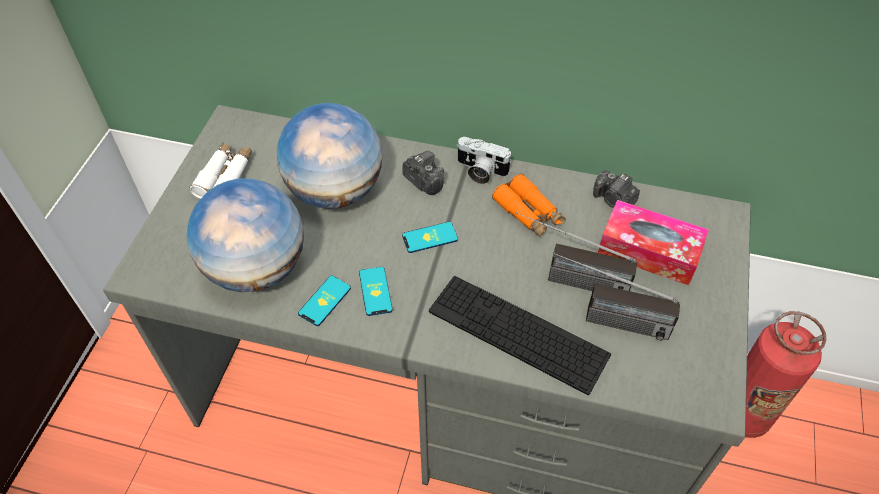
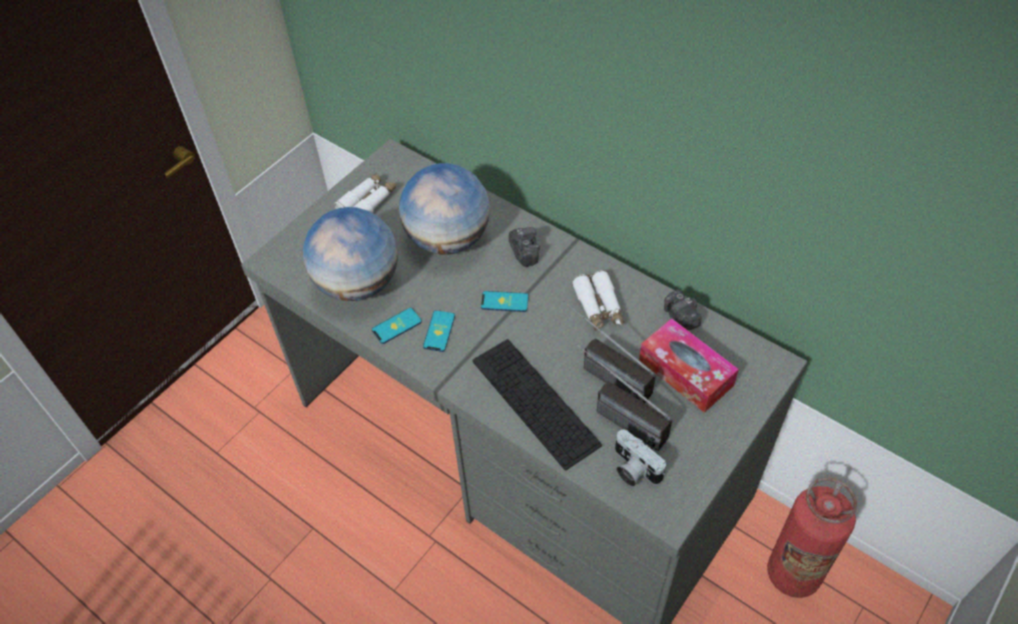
camera: 25 degrees right, 0 degrees up
camera [456,137,512,184] -> camera moved to [615,430,666,487]
orange binoculars [492,174,566,238] -> white binoculars [572,270,624,331]

